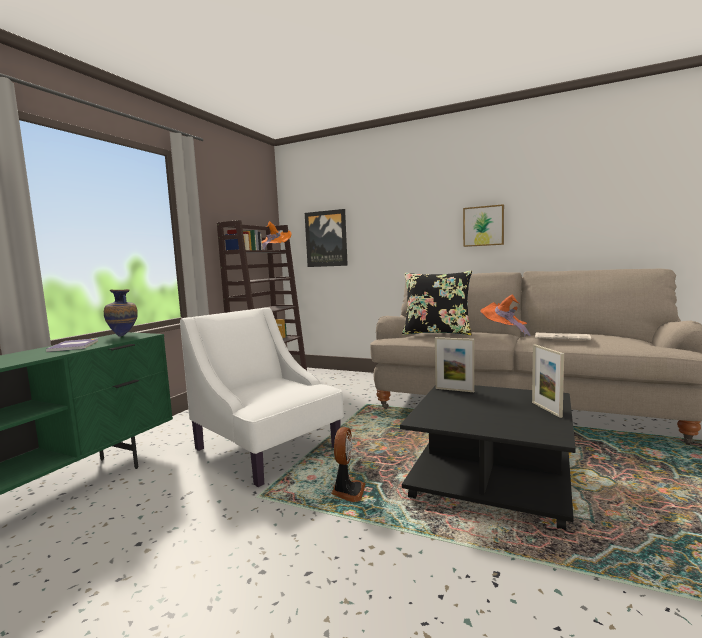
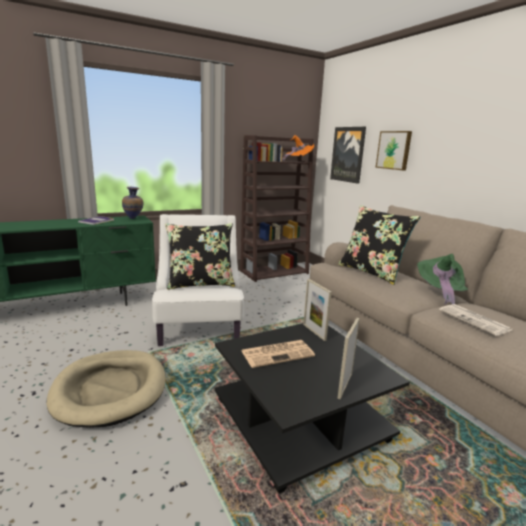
camera: 35 degrees right, 10 degrees up
fan [331,427,366,502] -> none
picture [463,204,504,247] -> picture moved to [376,131,412,170]
orange hat [480,295,531,337] -> green hat [417,254,468,305]
none -> beige dog bed [47,350,166,428]
none -> black pillow [165,223,235,290]
none -> newspaper [241,340,315,368]

